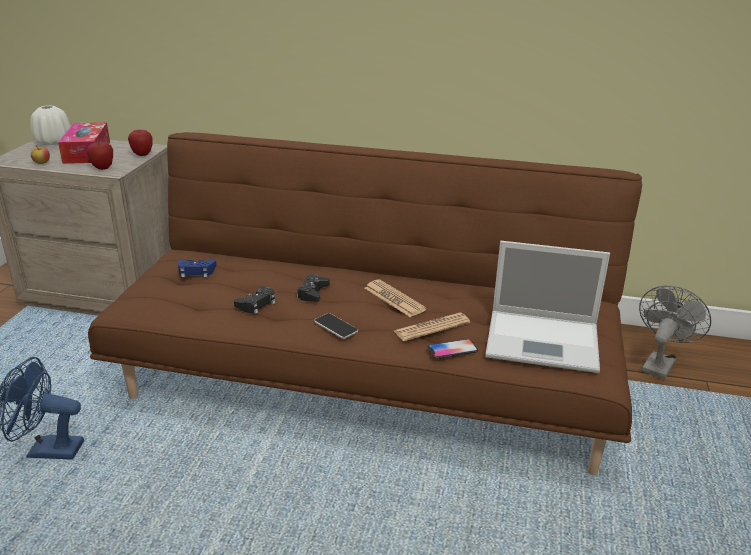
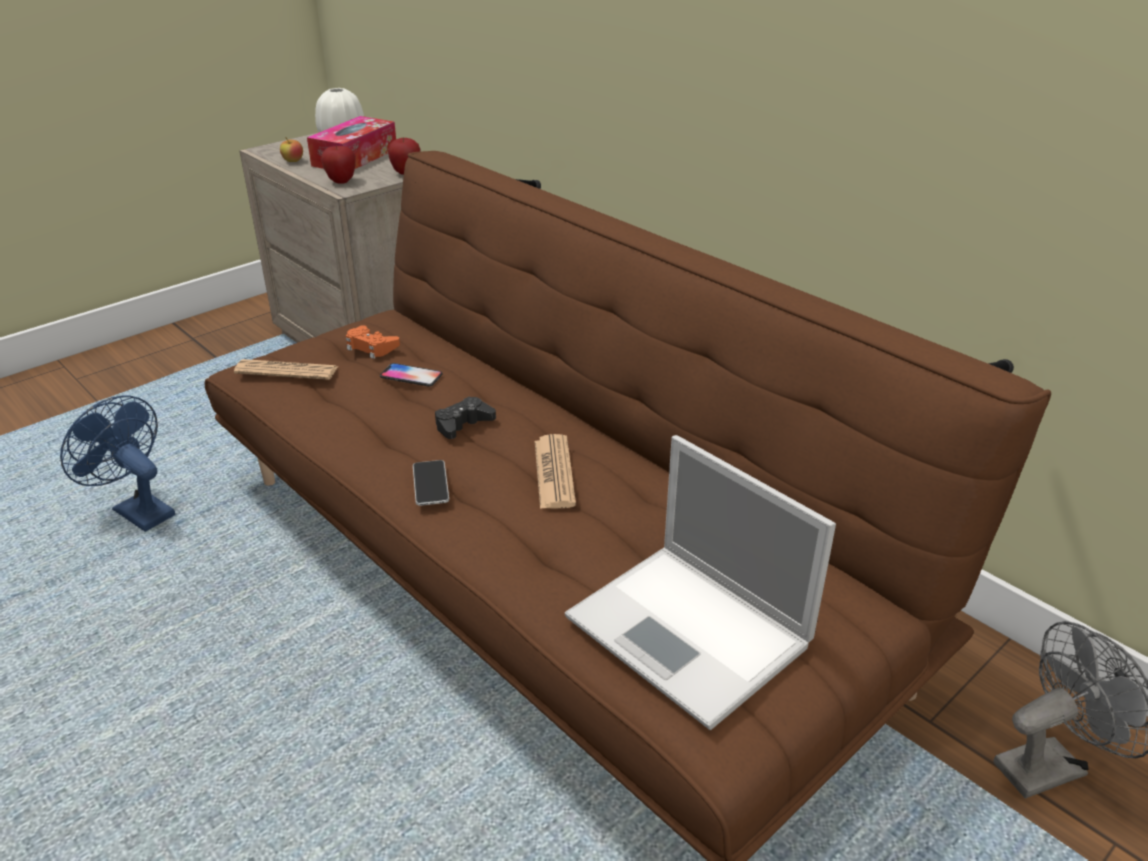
camera: 35 degrees right, 5 degrees up
blue game controller [178,259,217,277] -> orange game controller [346,325,400,359]
black game controller [234,286,276,314] -> none
newspaper [394,313,470,341] -> newspaper moved to [234,359,338,380]
phone [428,339,478,359] -> phone moved to [380,363,442,387]

